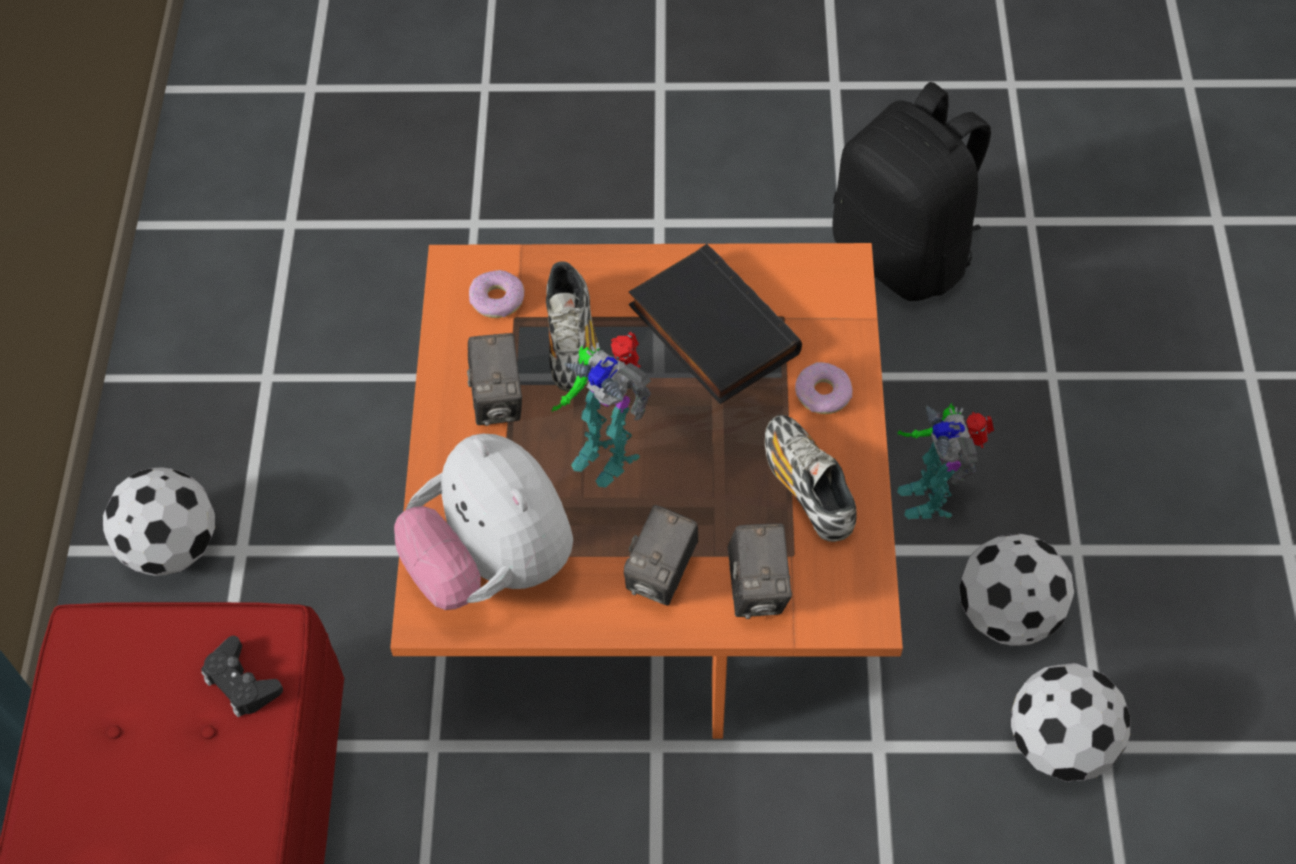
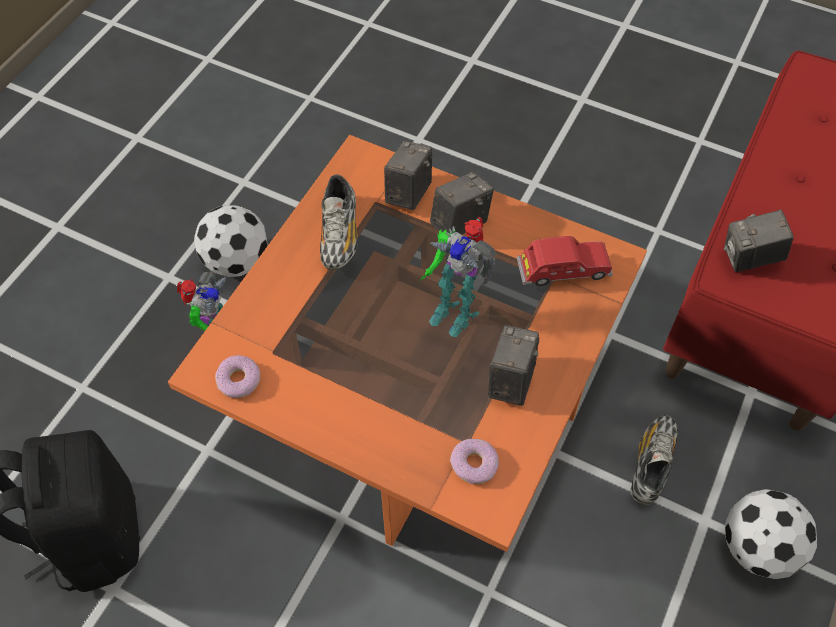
camera: 155 degrees left, 0 degrees up
black game controller [201,636,283,718] -> camera [724,210,794,272]
plush toy [394,434,573,610] -> red toy car [517,236,613,286]
shoe [546,261,598,391] -> shoe moved to [630,415,678,505]
toy robot [552,331,651,487] -> toy robot turned 150 degrees clockwise [420,217,497,337]
black book [629,244,802,404] -> none
donut [795,362,852,414] -> donut moved to [215,355,260,398]
football [1011,663,1130,781] -> none

